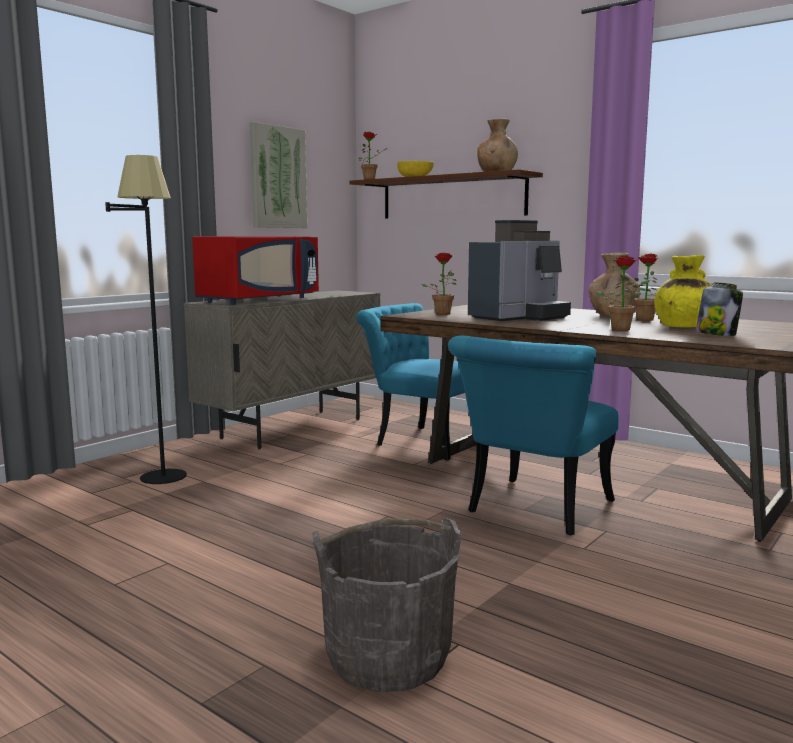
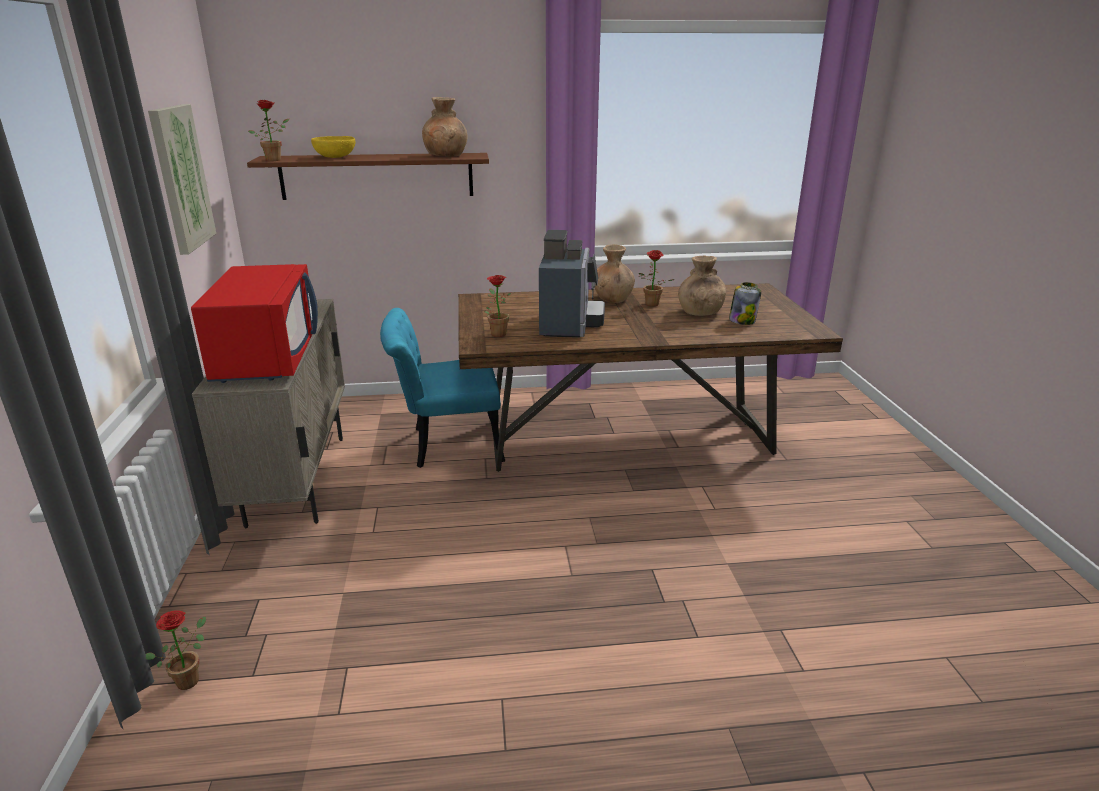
camera: 45 degrees left, 15 degrees up
black floor lamp [105,155,187,484] -> none
grey bucket [312,518,462,692] -> none
turquoise chair [448,336,619,535] -> none
potted plant [596,256,649,331] -> potted plant moved to [146,610,206,690]
yellow vase [654,255,711,327] -> brown vase [678,255,726,316]

